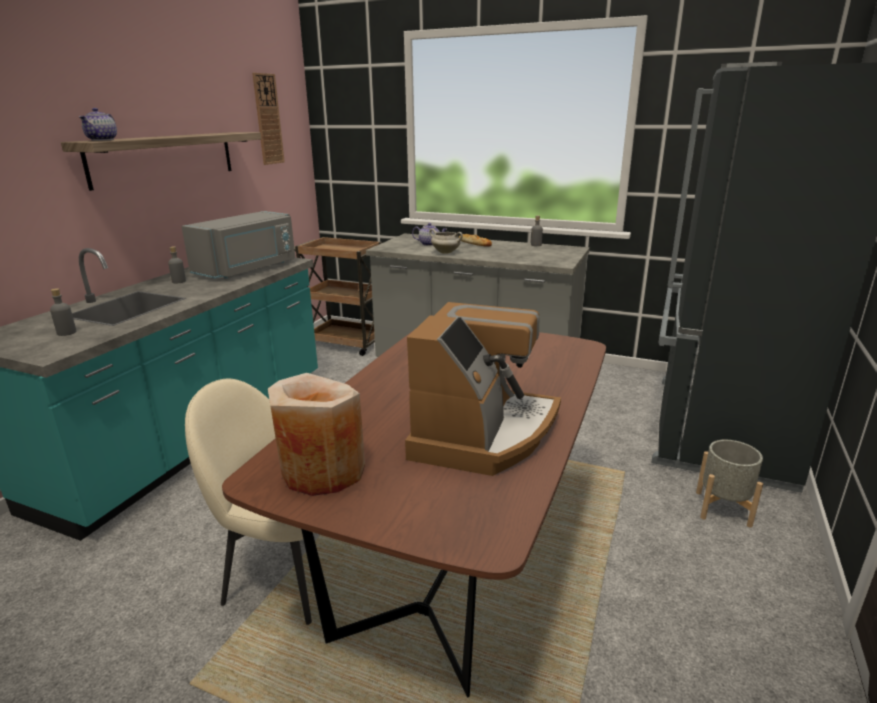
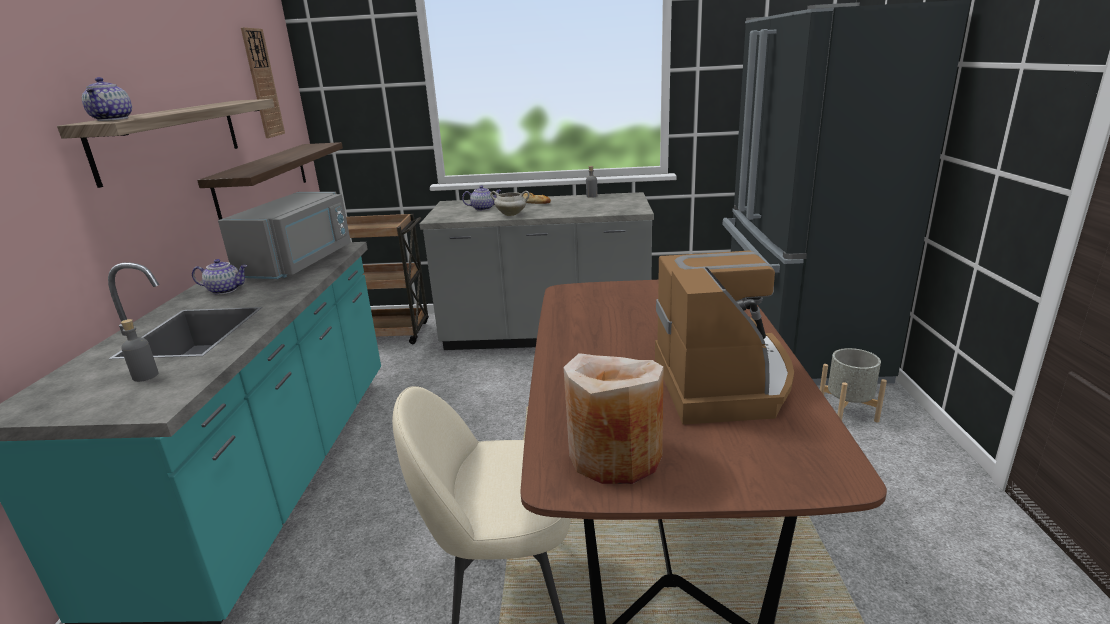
camera: 20 degrees left, 0 degrees up
grey bottle [168,246,186,283] -> teapot [192,259,247,295]
none -> shelf [197,142,343,220]

